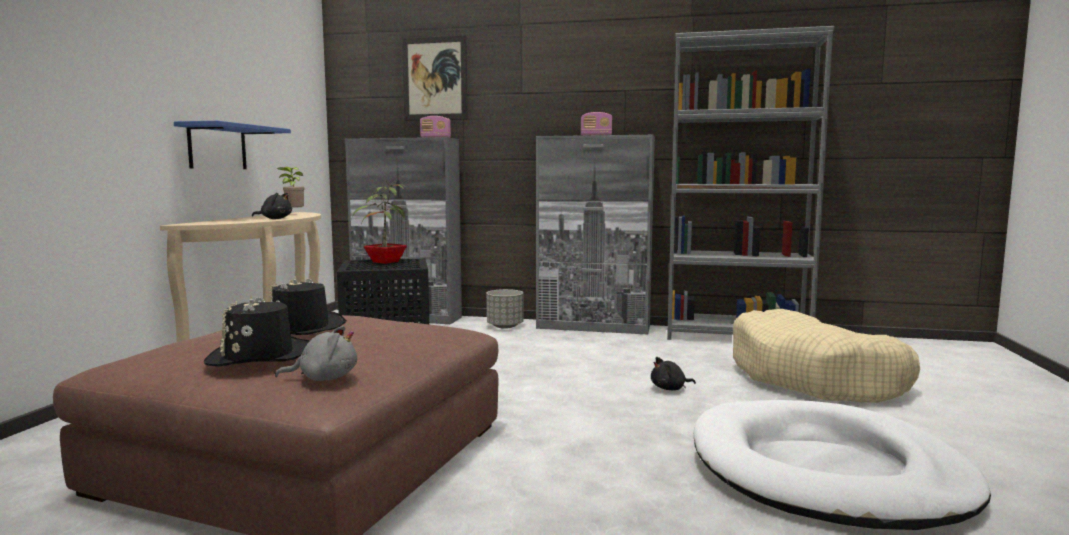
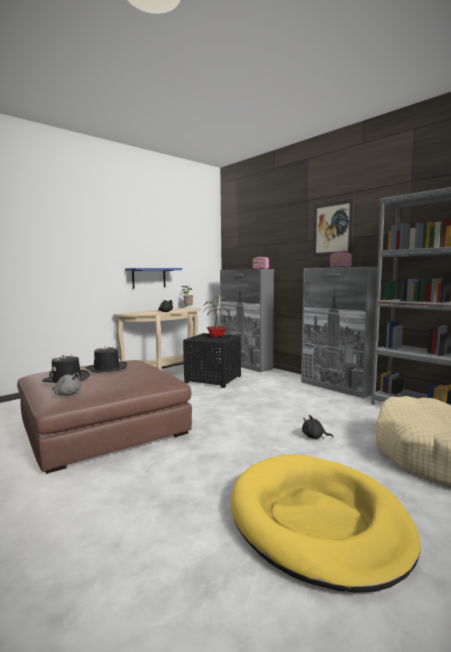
camera: 35 degrees right, 0 degrees up
picture [402,35,468,121] -> picture moved to [313,198,354,257]
grey planter [487,289,523,329] -> none
white dog bed [694,400,991,530] -> yellow dog bed [231,454,421,592]

